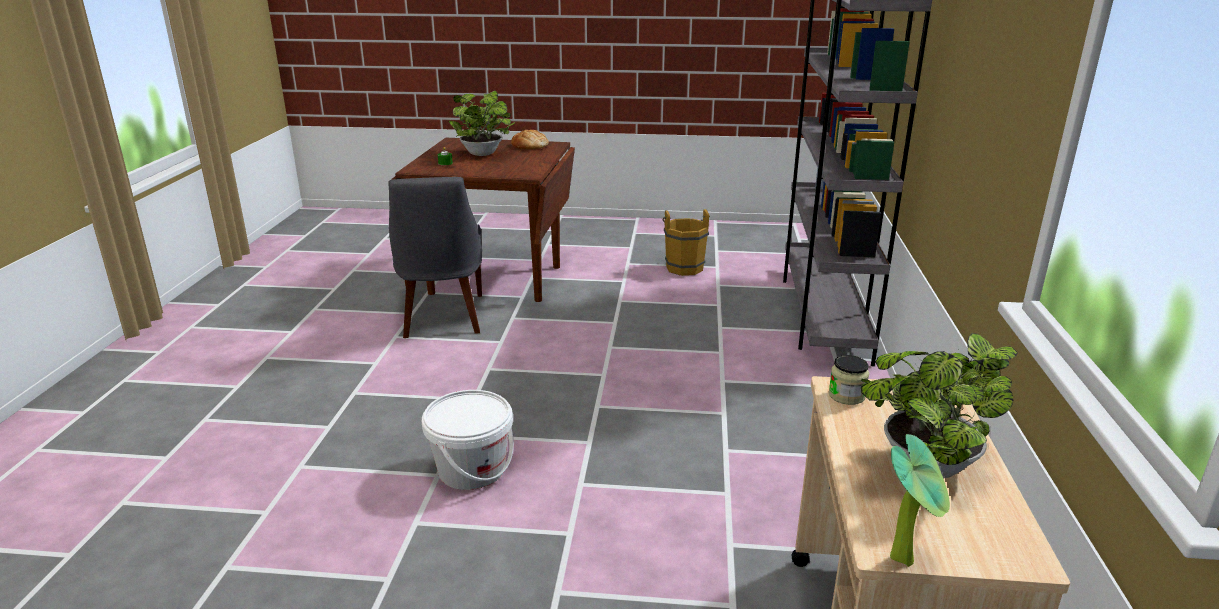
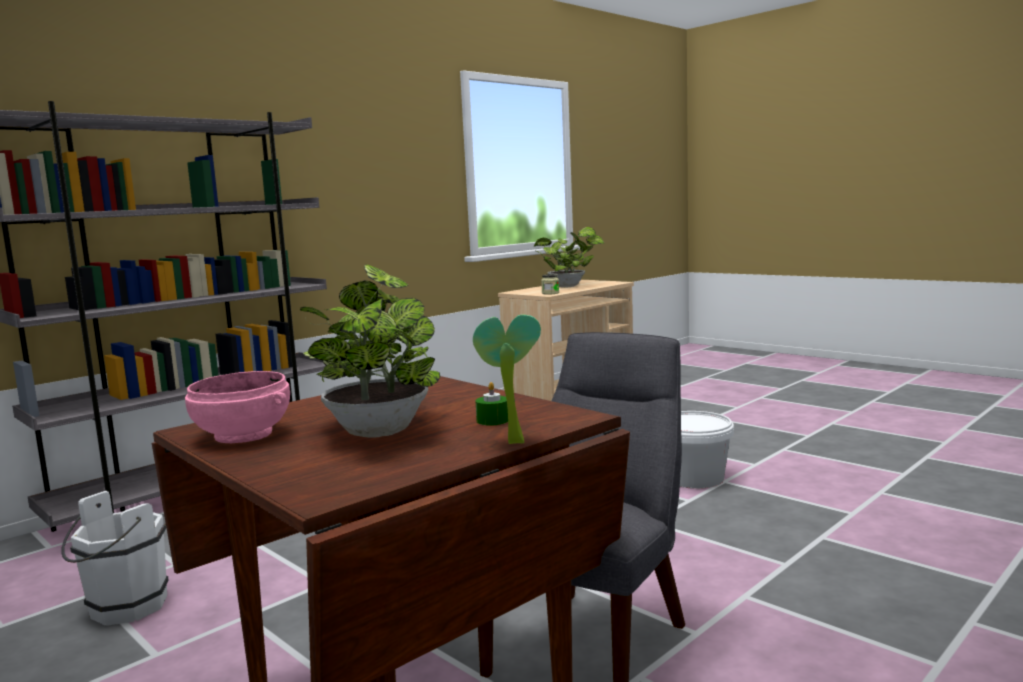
camera: 140 degrees left, 15 degrees down
bread [511,130,549,149] -> pink bowl [185,371,290,443]
brown bucket [662,209,710,276] -> white bucket [61,491,169,626]
potted plant [890,434,950,567] -> potted plant moved to [473,315,541,444]

